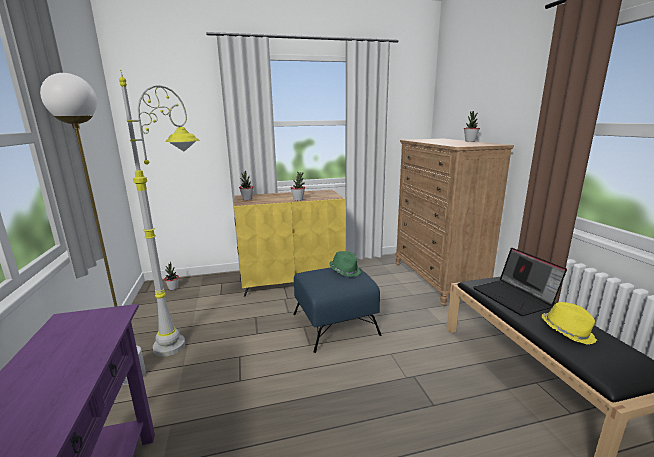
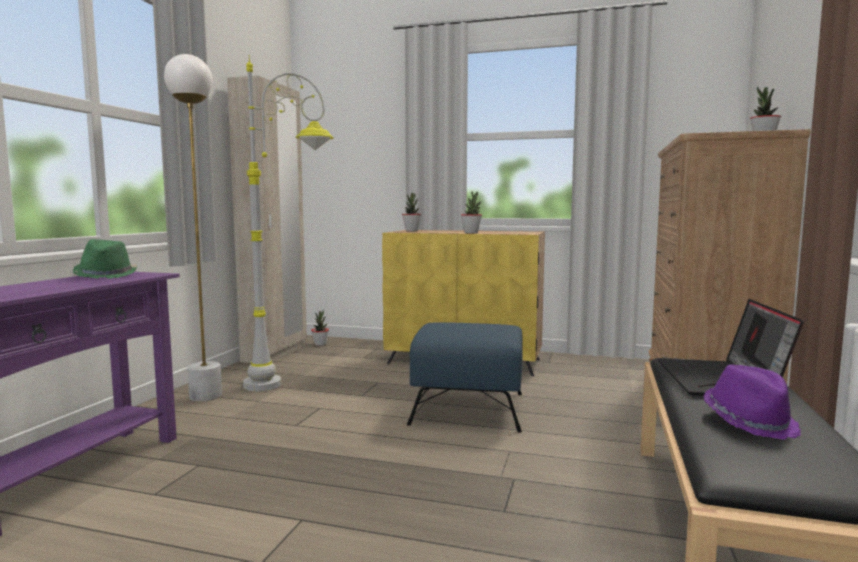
camera: 30 degrees right, 10 degrees down
green hat [329,251,361,277] -> green hat moved to [73,239,137,279]
yellow hat [542,302,597,345] -> purple hat [704,364,801,440]
none -> beige wardrobe [227,76,307,363]

